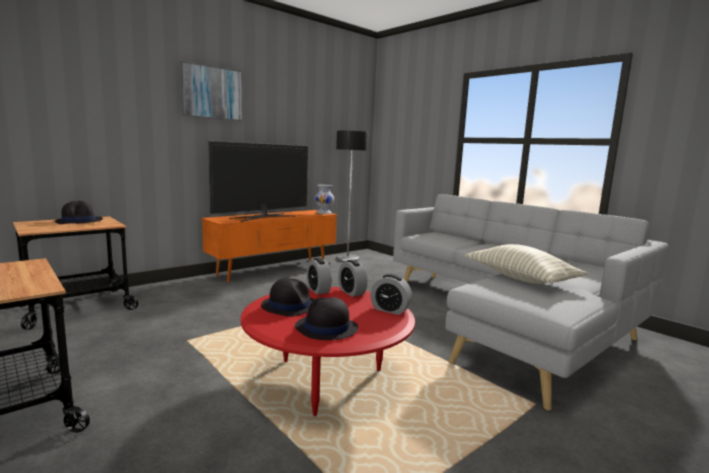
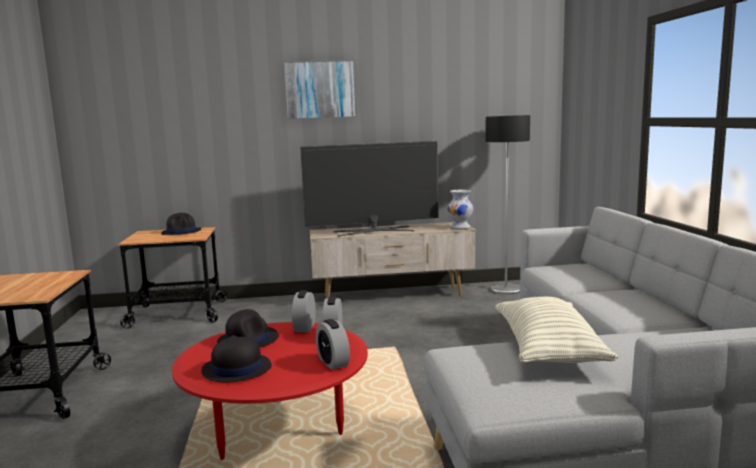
camera: 35 degrees right, 0 degrees up
orange tv stand [202,210,337,283] -> beige tv stand [310,222,476,299]

